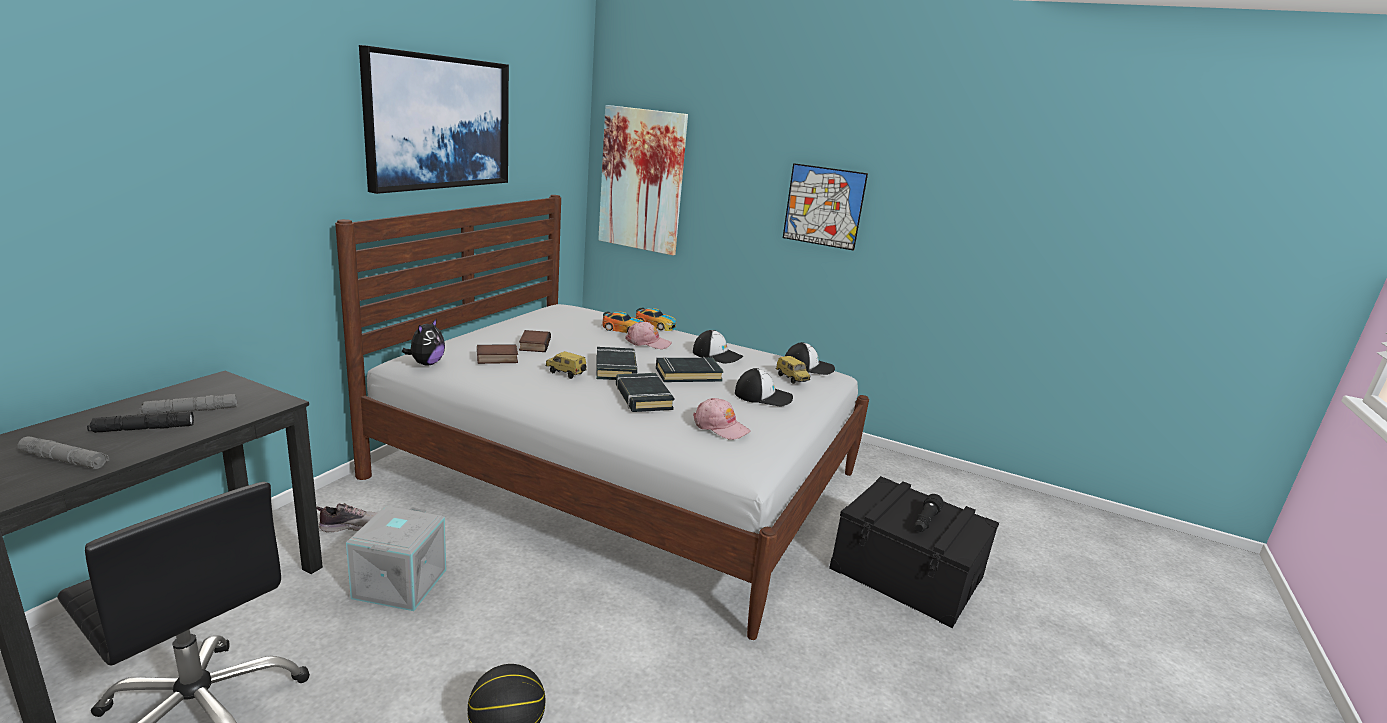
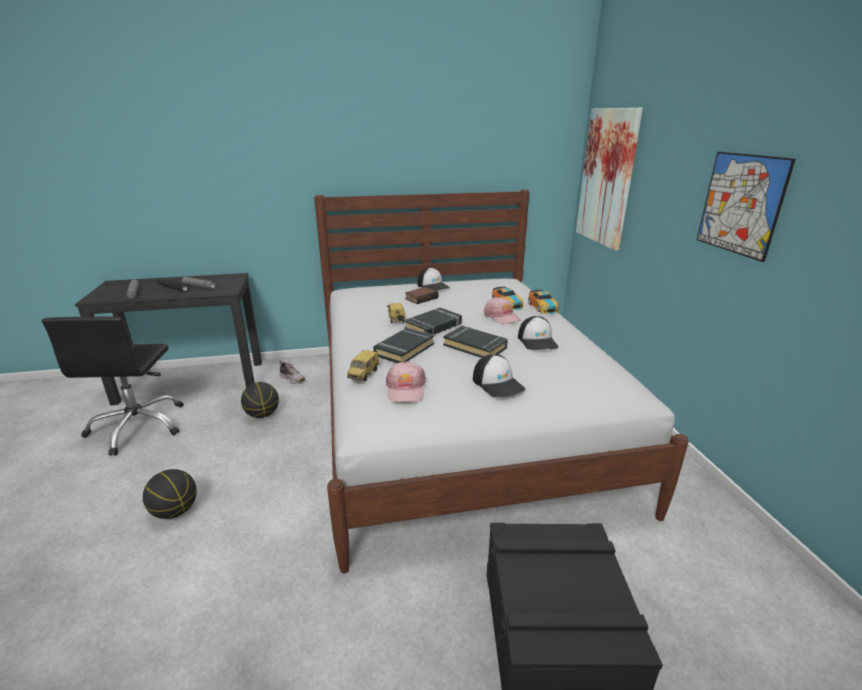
camera: 55 degrees right, 5 degrees up
grey storage box [346,506,446,611] -> basketball [241,382,279,418]
picture [359,45,509,194] -> none
plush toy [402,318,445,366] -> none
book [477,344,518,364] -> none
toy car [775,356,810,384] -> toy car moved to [347,350,380,381]
cap [785,342,835,375] -> cap moved to [417,268,450,291]
black flashlight [914,494,944,532] -> none

